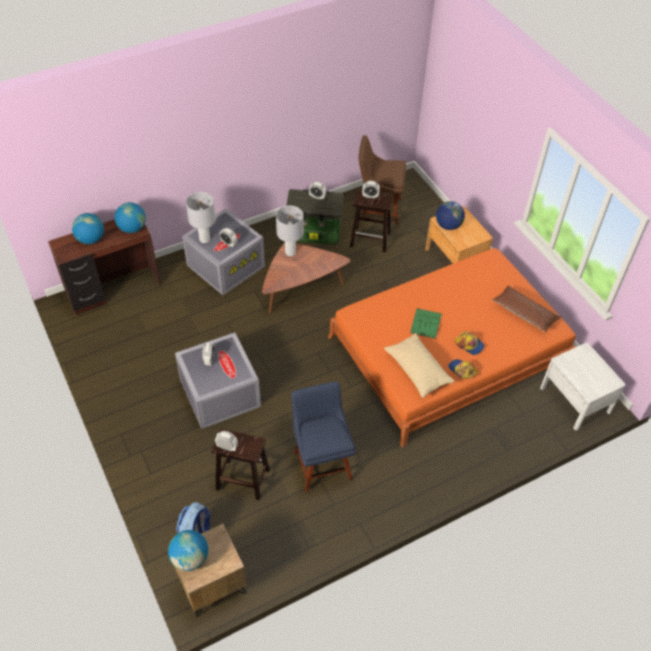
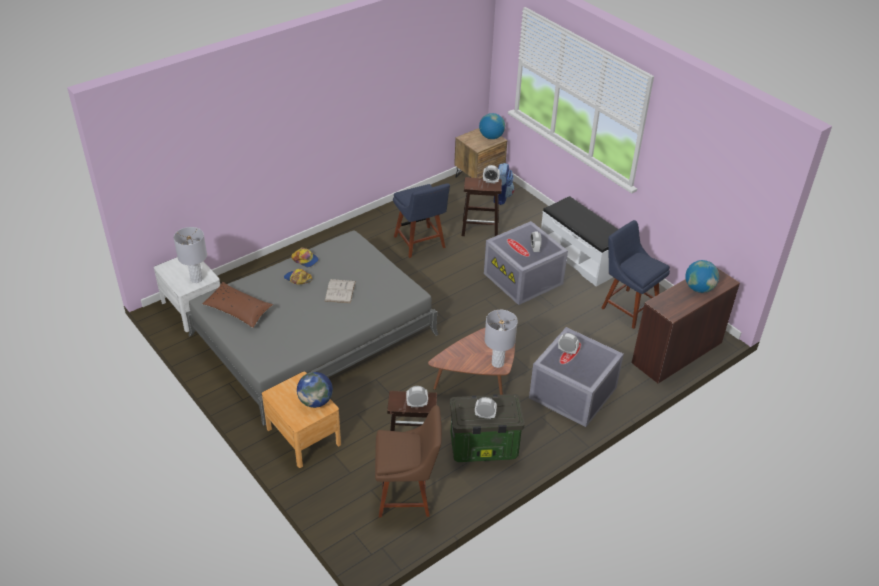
camera: 170 degrees right, 10 degrees down
globe [114,202,146,233] -> none
grey table lamp [186,192,216,243] -> grey table lamp moved to [174,227,207,283]
orange bed [328,248,576,448] -> grey bed [186,230,439,426]
beige pillow [384,333,455,398] -> none
green book [410,308,442,339] -> white book [325,279,356,303]
none -> white bench [541,196,618,287]
none -> blue chair [601,220,670,329]

